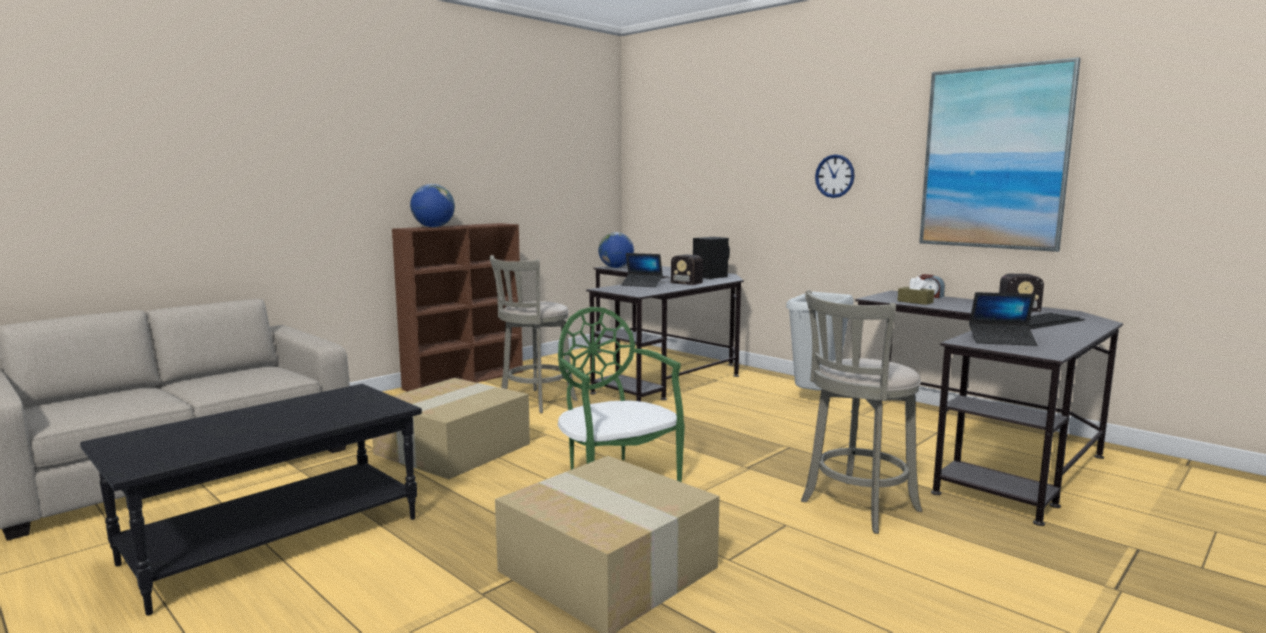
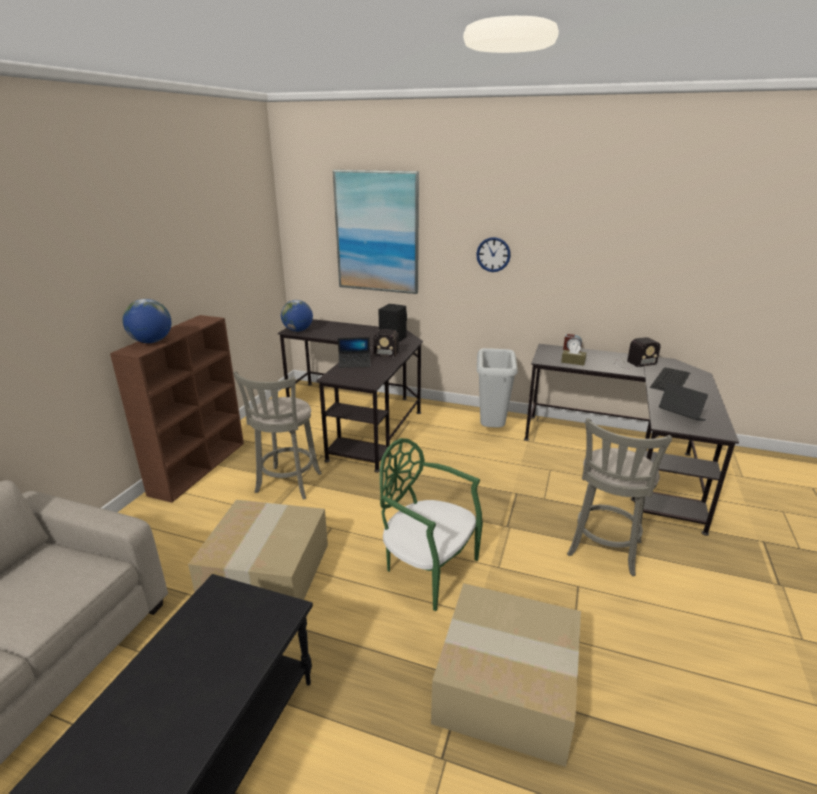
camera: 25 degrees left, 15 degrees up
picture [919,57,1081,252] -> picture moved to [333,170,419,294]
laptop [969,292,1038,346] -> laptop turned 120 degrees counterclockwise [659,383,708,421]

